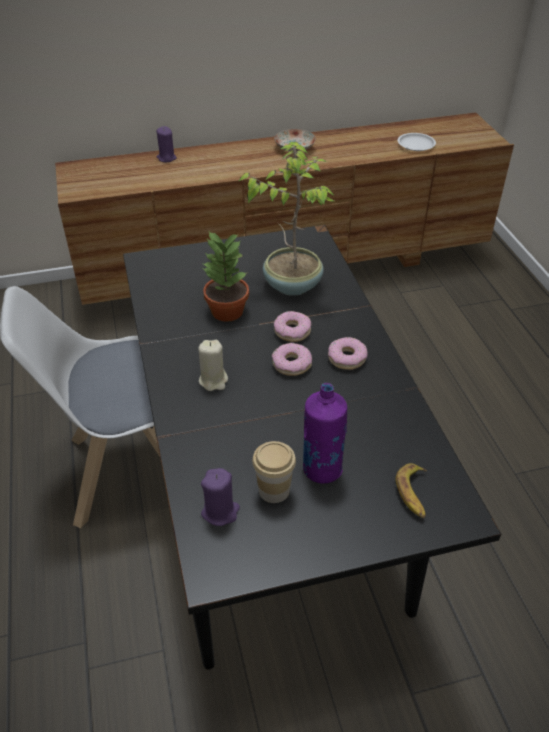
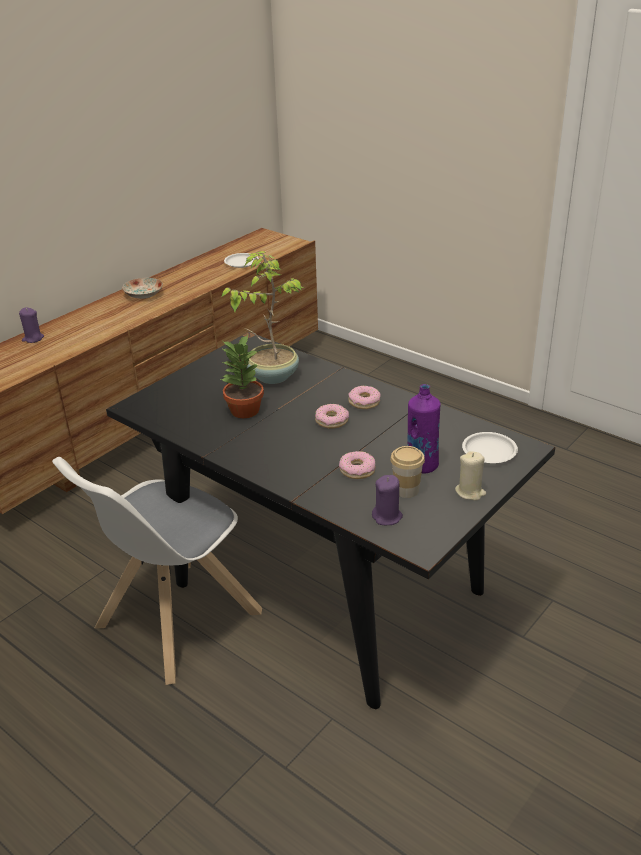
camera: 35 degrees left, 10 degrees down
beige candle [198,340,228,391] -> beige candle moved to [455,451,486,501]
donut [274,311,312,342] -> donut moved to [339,451,375,479]
banana [395,463,427,518] -> white plate [462,432,518,463]

